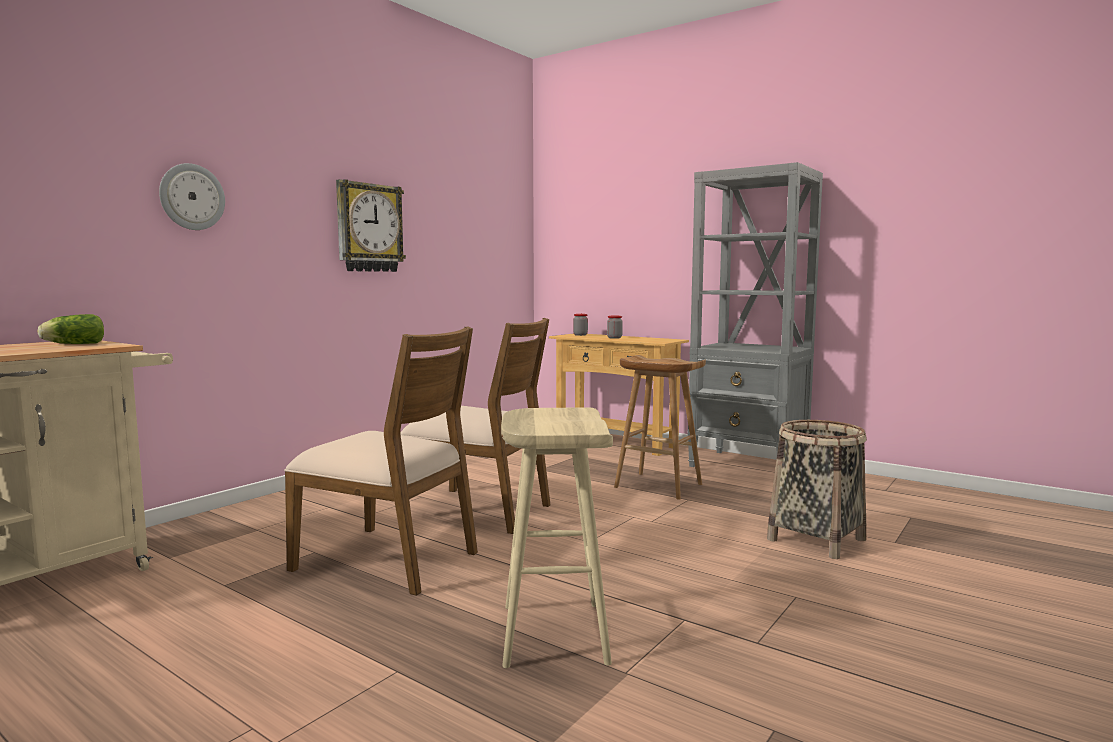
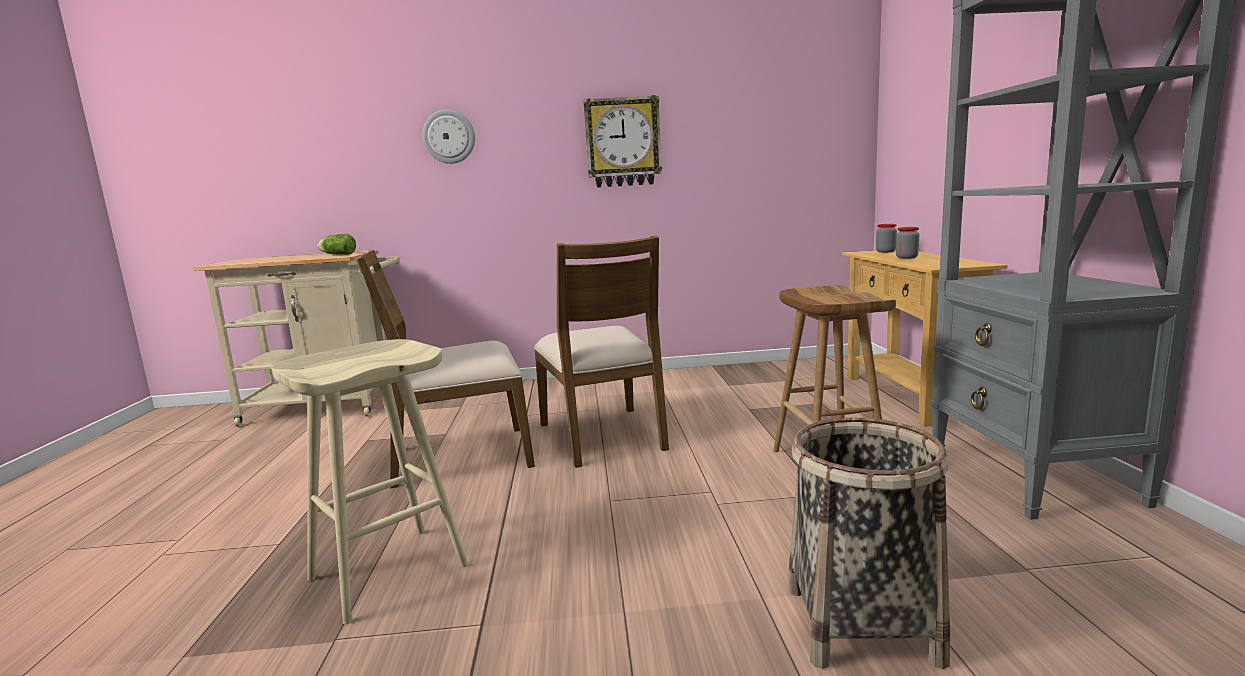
camera: 50 degrees right, 5 degrees up
brown chair [284,326,478,596] -> brown chair turned 90 degrees clockwise [355,250,535,489]

